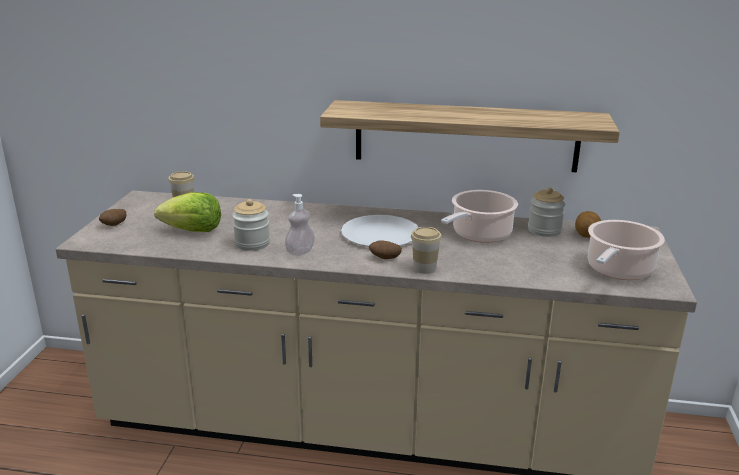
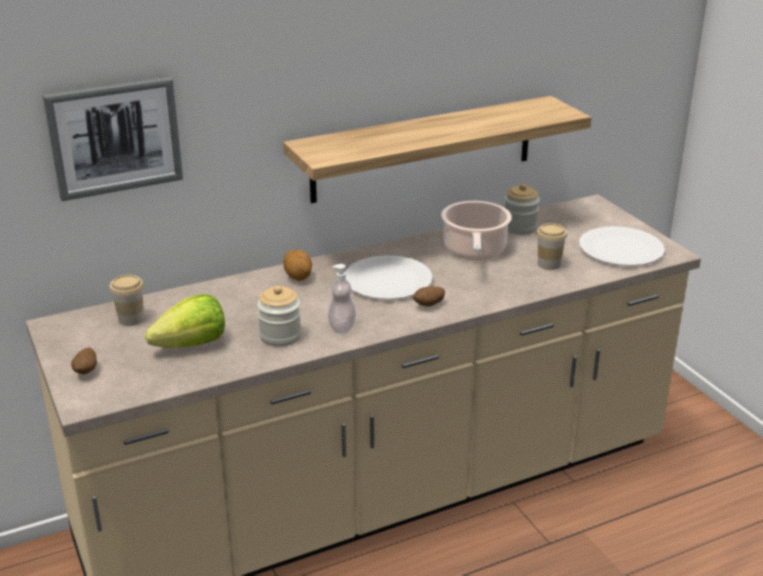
camera: 35 degrees left, 5 degrees up
cup [411,227,442,274] -> cup moved to [536,223,567,270]
potato [575,211,601,238] -> potato moved to [283,250,312,281]
cooking pot [588,220,665,280] -> white plate [579,226,665,266]
none -> picture [43,77,183,201]

